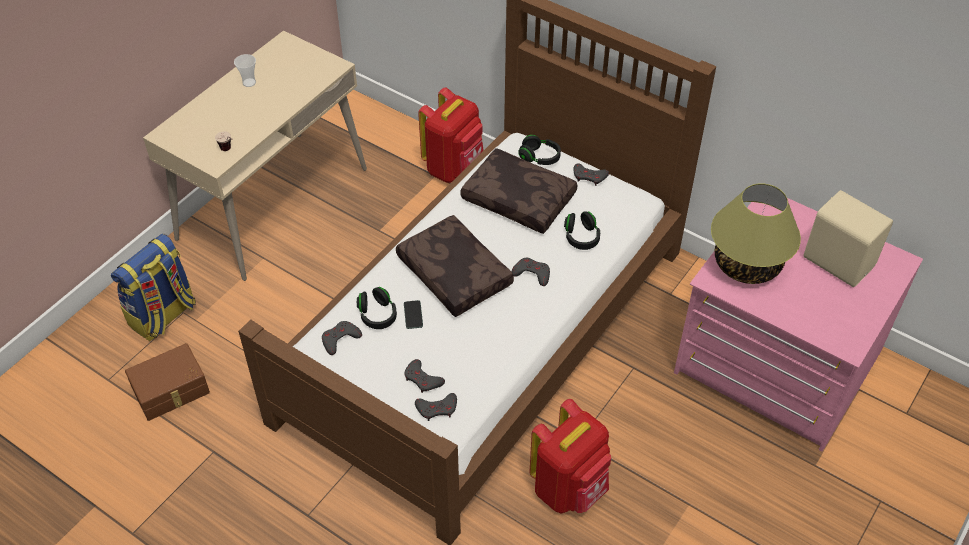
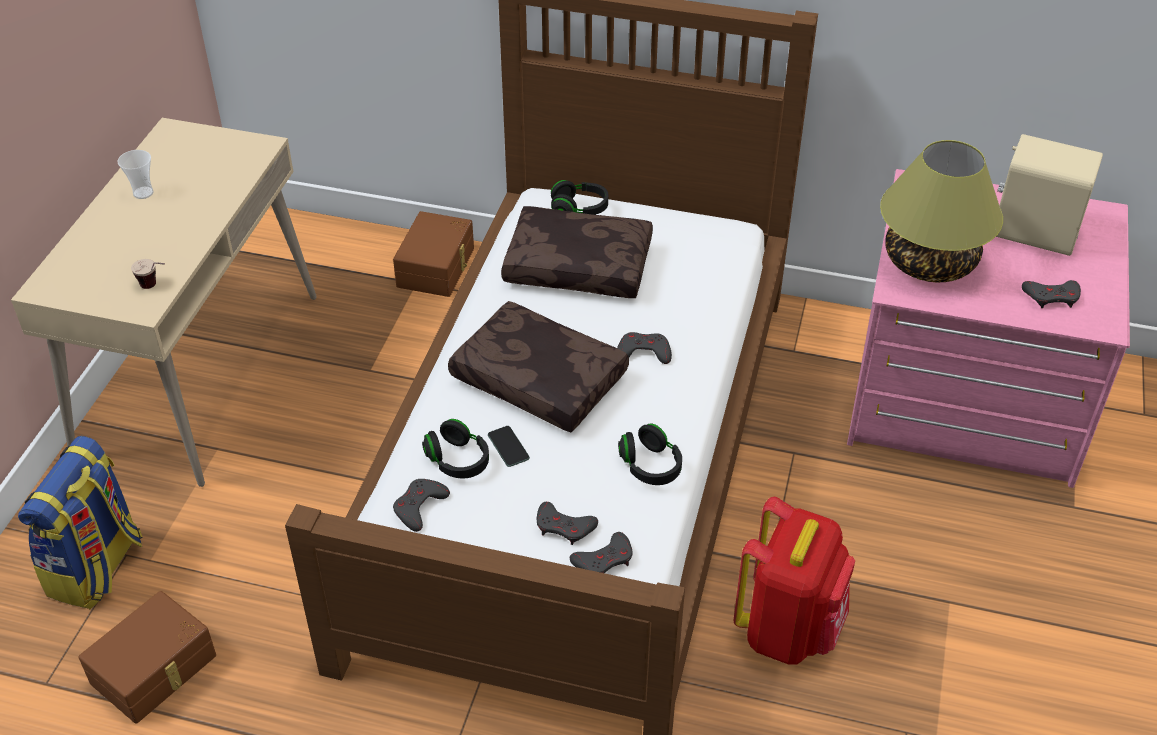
camera: 20 degrees left, 5 degrees down
red backpack [418,87,484,183] -> brown storage box [393,211,474,297]
black headphones [564,211,600,250] -> black headphones moved to [618,424,682,485]
grey game controller [573,163,609,186] -> grey game controller moved to [1022,280,1081,308]

